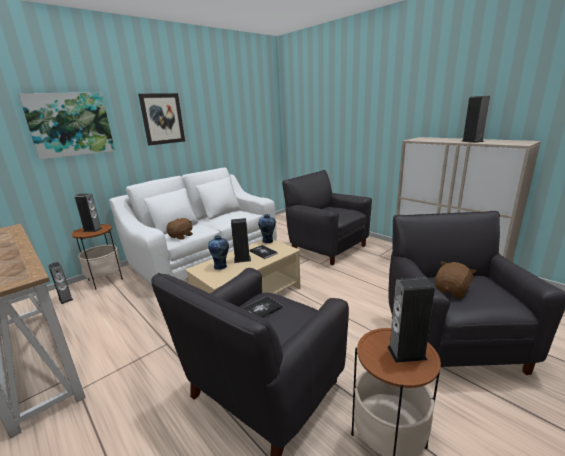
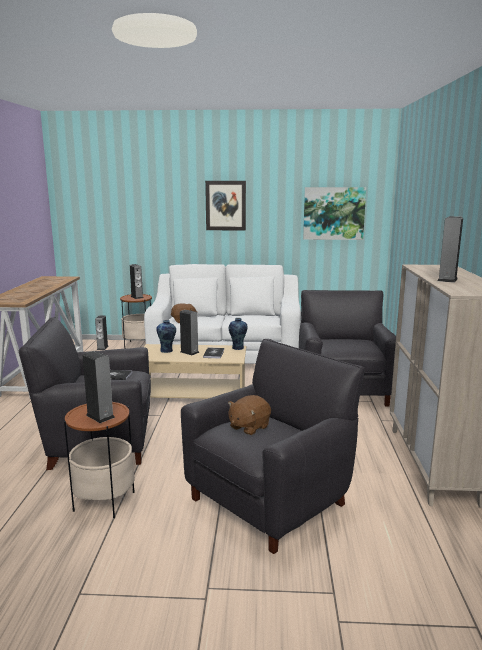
camera: 45 degrees right, 5 degrees down
picture [18,93,115,160] -> picture moved to [303,187,366,240]
brown plush toy [435,261,476,298] -> brown plush toy turned 135 degrees clockwise [228,395,271,435]

